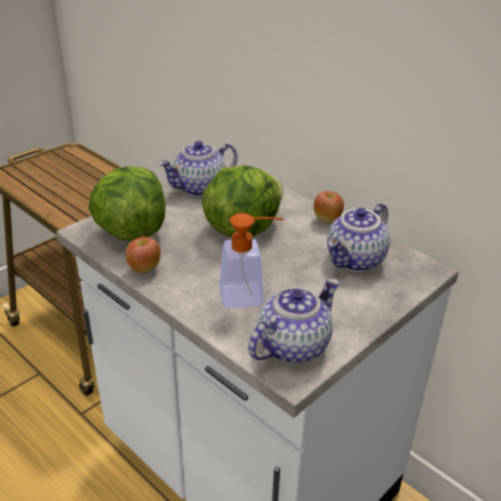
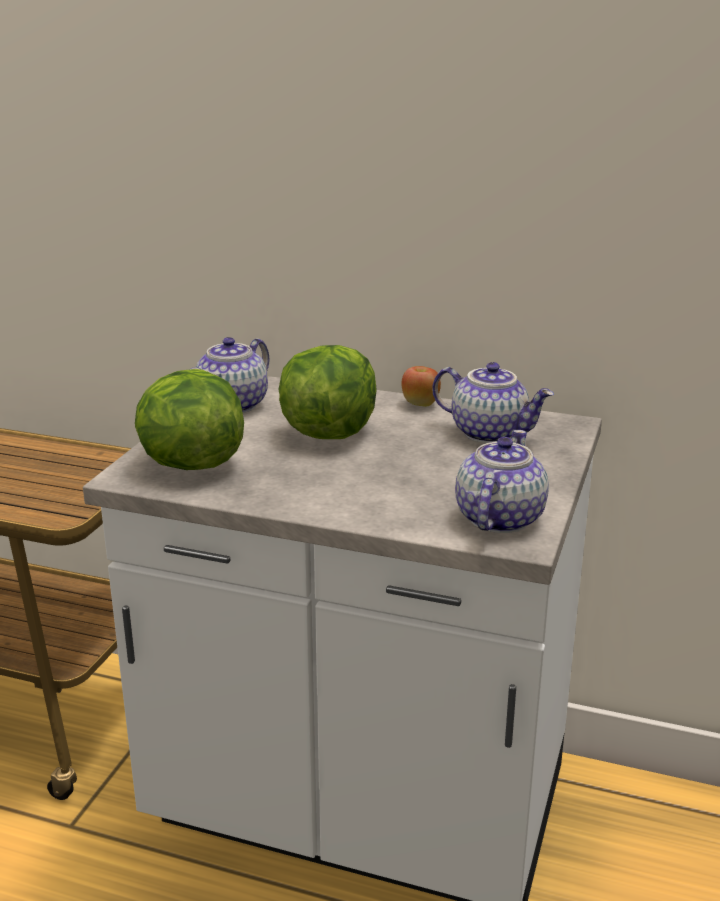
camera: 25 degrees left, 10 degrees down
apple [125,237,161,273] -> none
soap dispenser [219,213,284,308] -> none
teapot [327,203,390,272] -> teapot turned 75 degrees counterclockwise [432,362,554,443]

